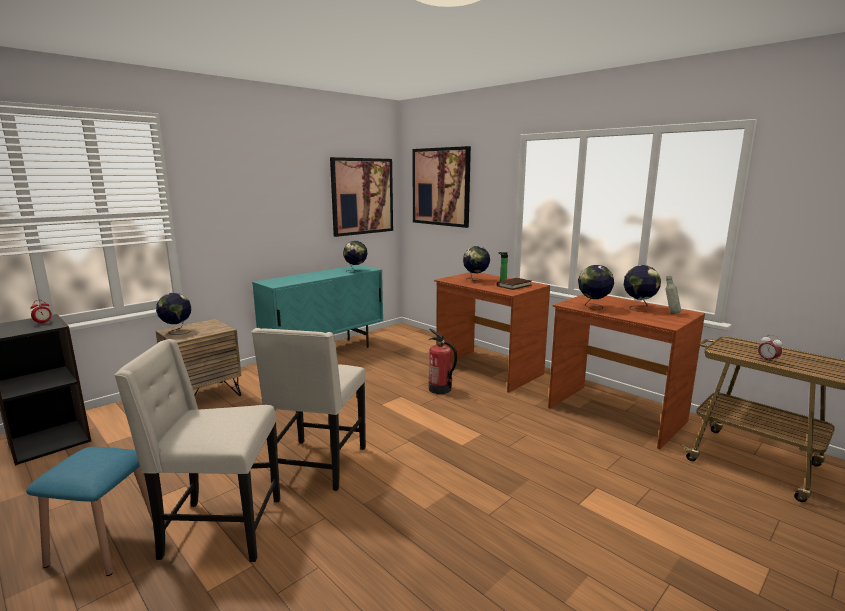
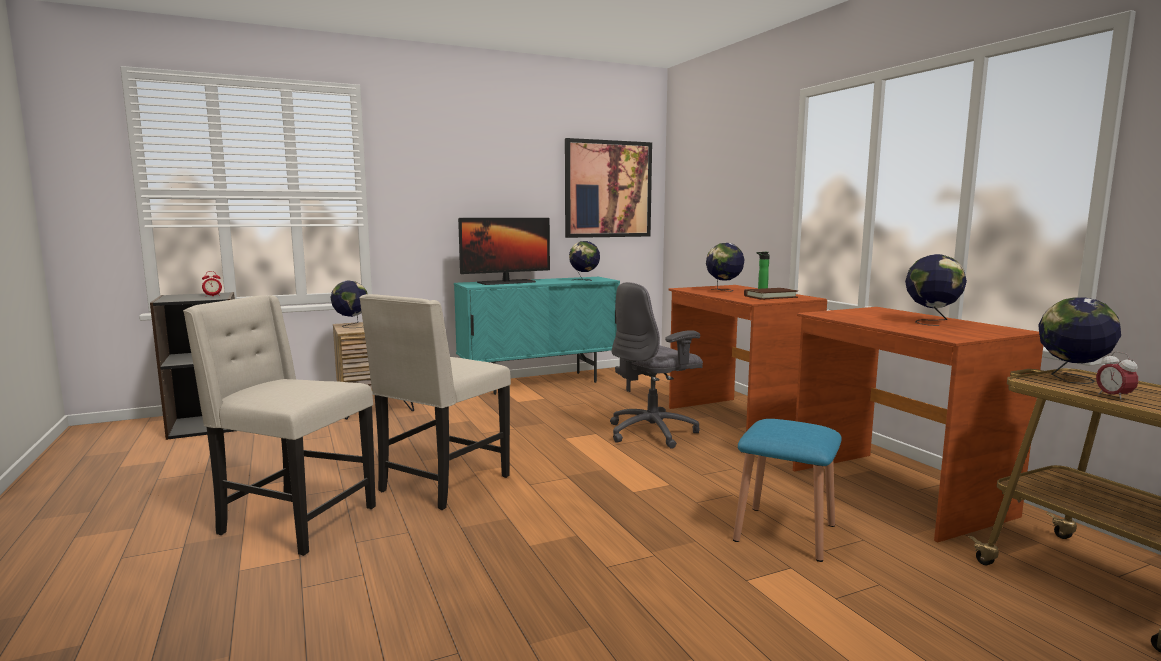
camera: 20 degrees right, 5 degrees down
blue stool [26,447,153,576] -> blue stool moved to [733,419,842,562]
picture [412,146,471,228] -> none
fire extinguisher [429,329,457,394] -> grey office chair [610,282,703,449]
globe [578,265,614,310] -> globe moved to [1038,297,1121,384]
grey bottle [665,276,681,314] -> none
none -> monitor [458,218,550,285]

